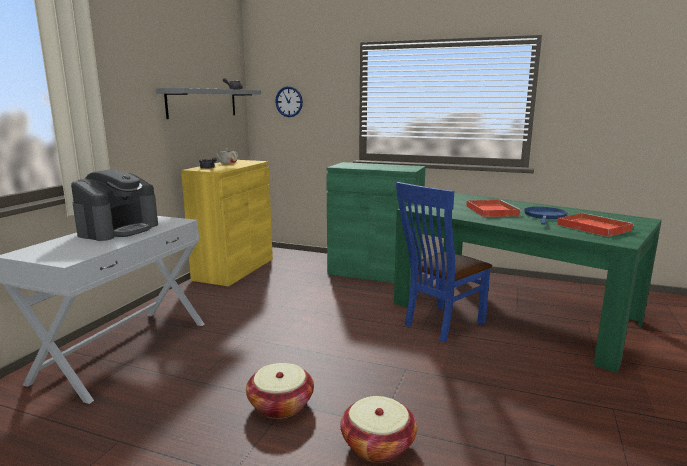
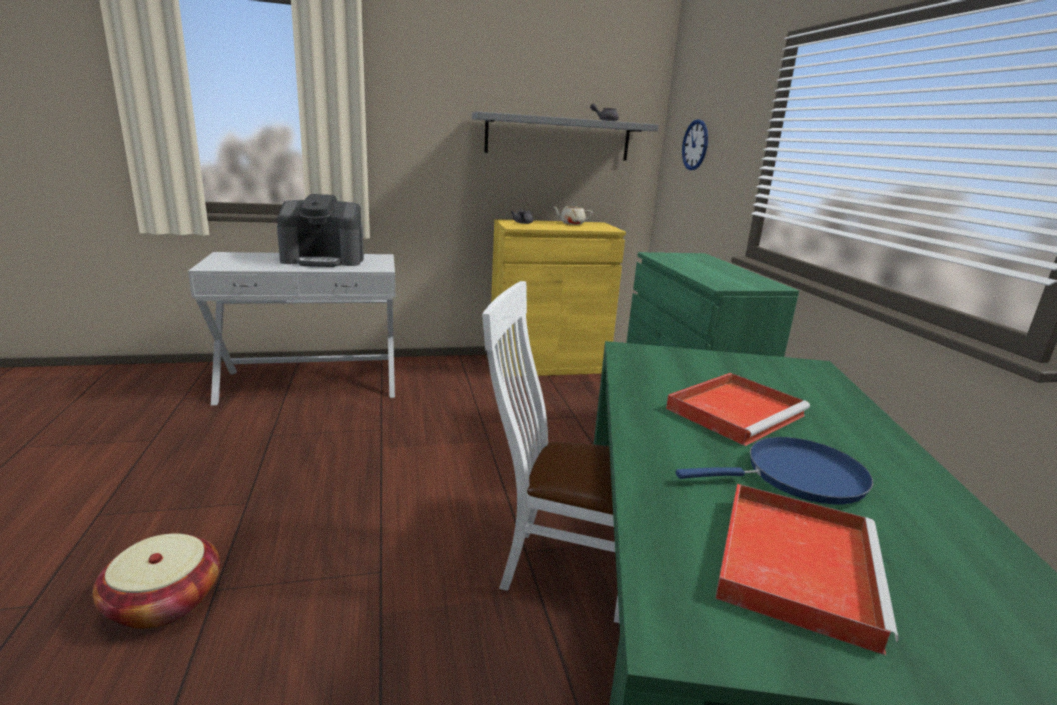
camera: 55 degrees right, 5 degrees up
basket [246,363,314,419] -> none
blue chair [396,182,492,342] -> white chair [482,281,619,623]

